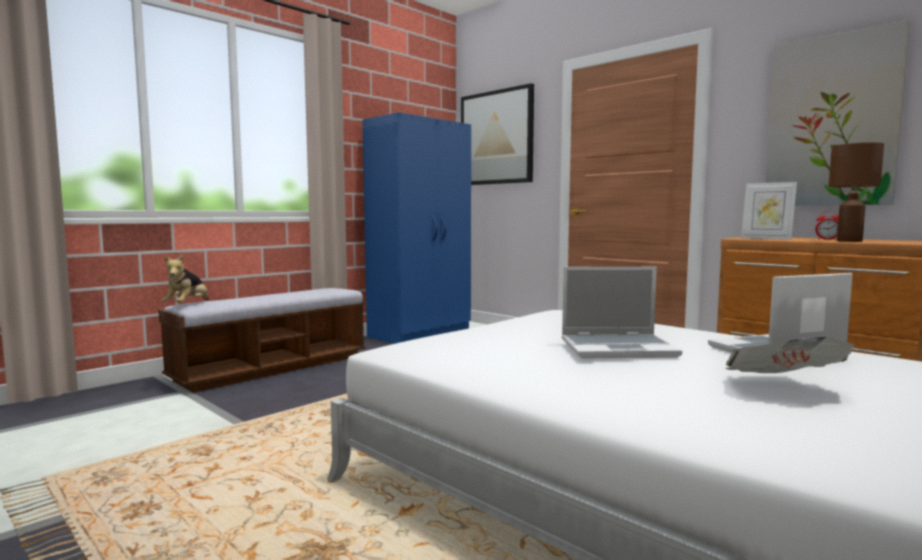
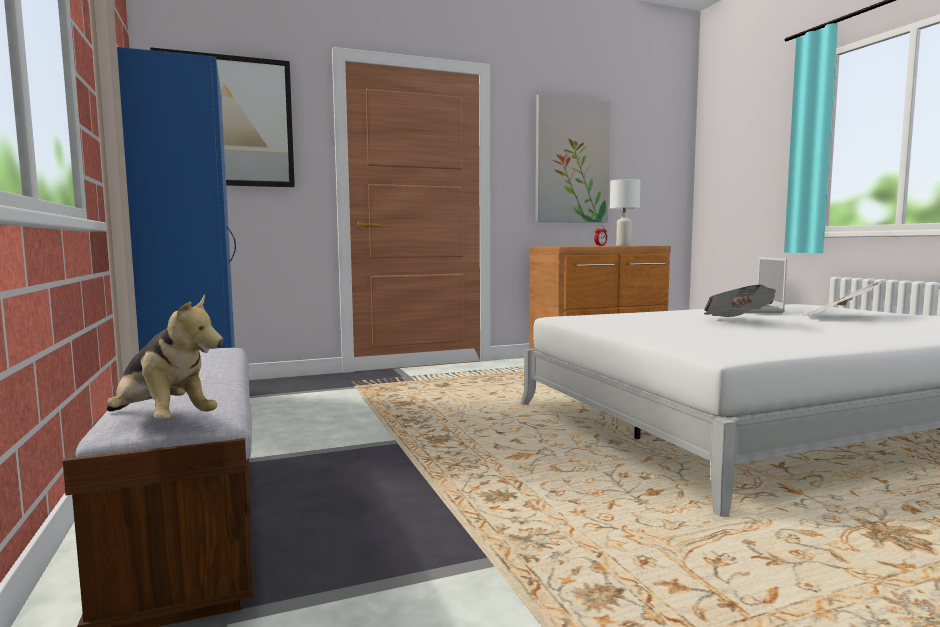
camera: 65 degrees left, 0 degrees up
laptop [562,267,682,359] -> newspaper [704,285,776,317]
picture frame [741,182,797,240] -> none
brown table lamp [829,142,884,242] -> white table lamp [610,179,640,246]

